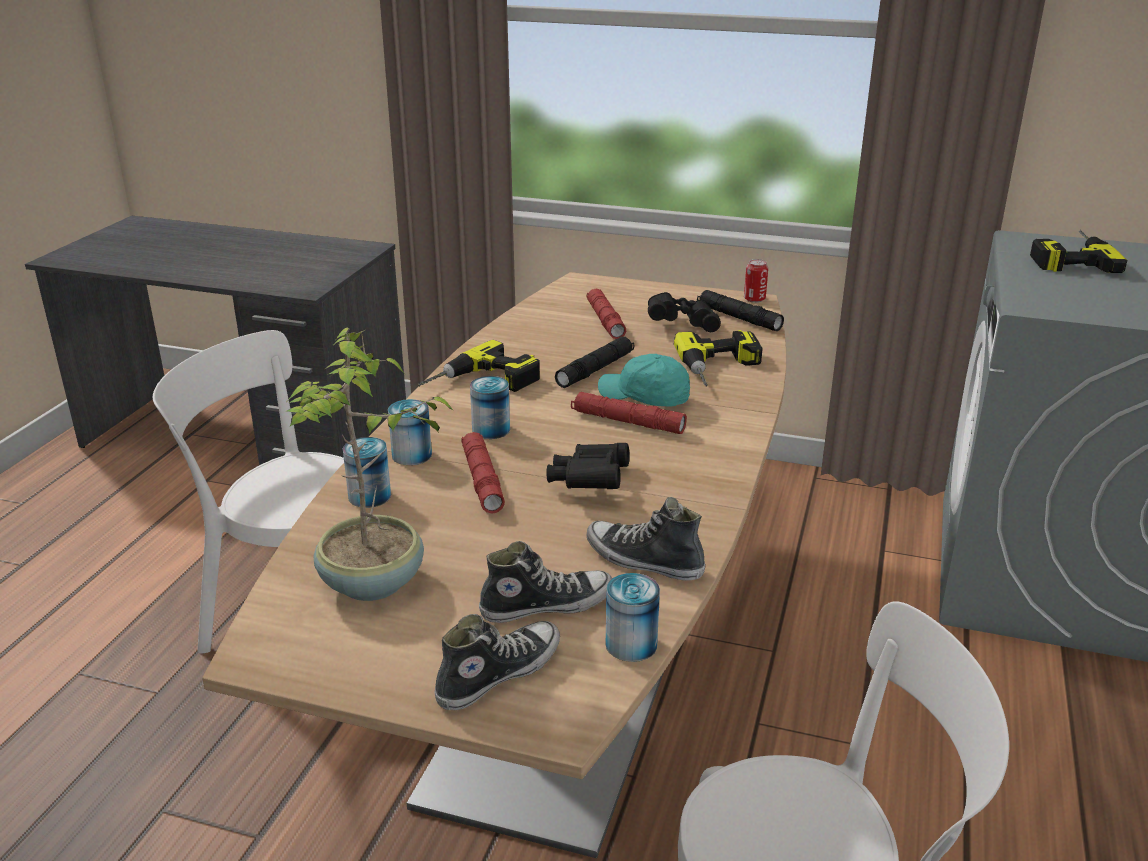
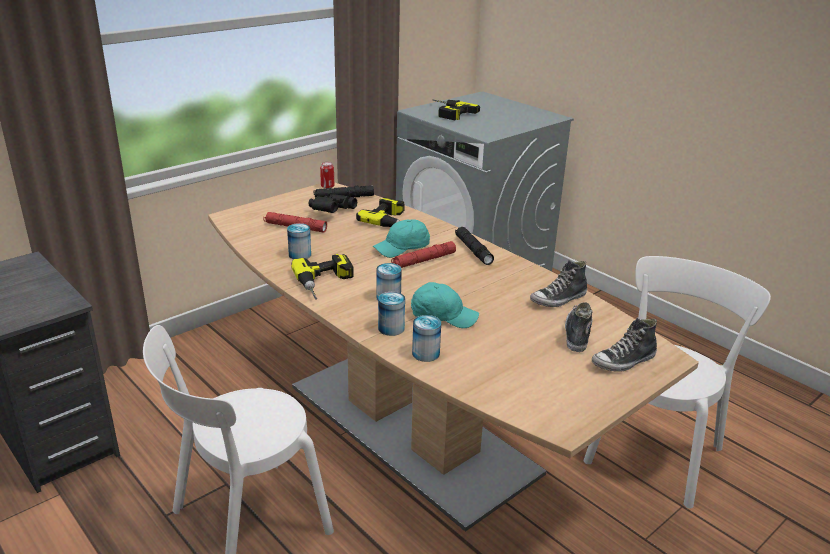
camera: 60 degrees left, 0 degrees up
potted plant [285,328,455,601] -> none
shoe [434,614,560,711] -> shoe turned 105 degrees counterclockwise [592,317,657,372]
red flashlight [461,432,505,514] -> turquoise cap [411,282,479,328]
black binoculars [546,443,630,489] -> none
black flashlight [555,337,635,388] -> black flashlight moved to [455,227,494,265]
can [606,573,660,662] -> can moved to [287,223,311,260]

